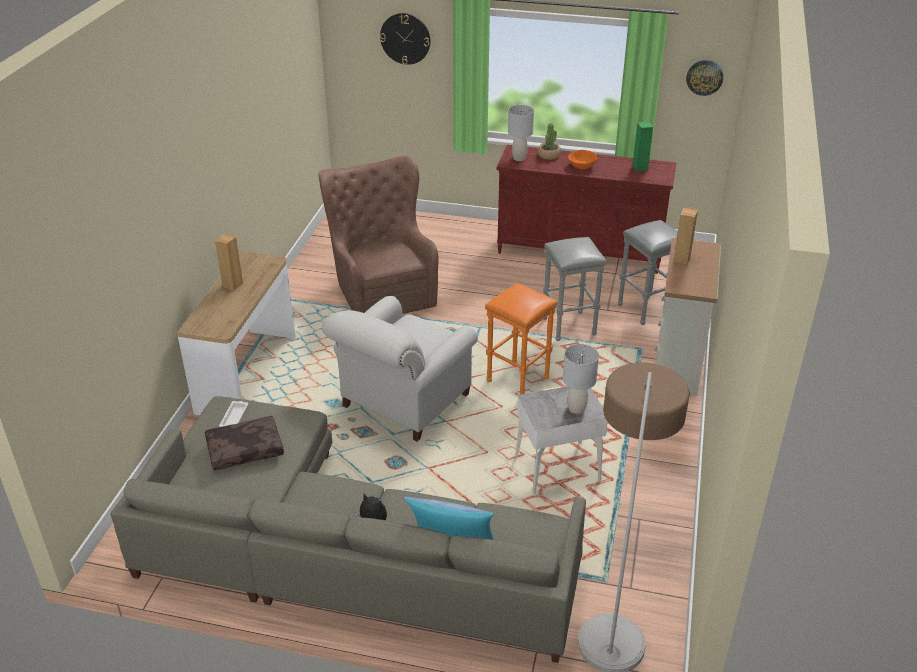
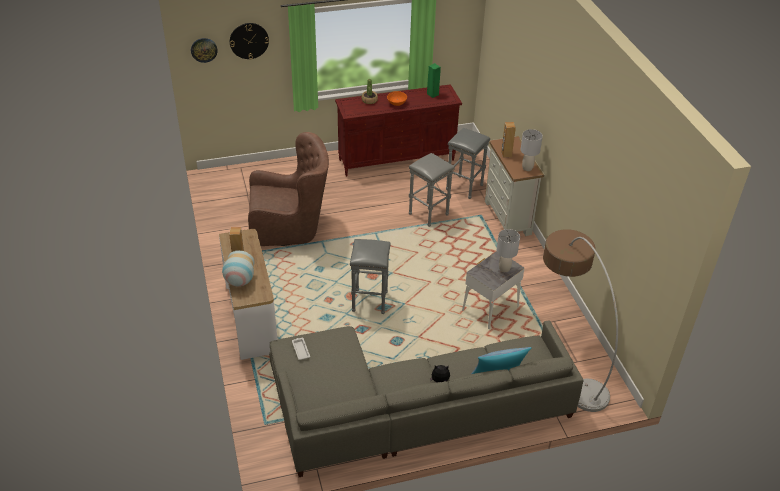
camera: 30 degrees left, 5 degrees up
brown pillow [205,416,284,471] -> none
brown armchair [318,156,439,314] -> brown armchair turned 135 degrees clockwise [248,132,329,246]
white armchair [322,296,478,442] -> grey stool [350,239,391,314]
orange stool [485,283,558,395] -> none
grey table lamp [508,105,534,161] -> grey table lamp moved to [520,129,543,171]
wall clock [686,60,723,96] -> wall clock moved to [191,38,218,63]
none -> vase [222,251,255,287]

